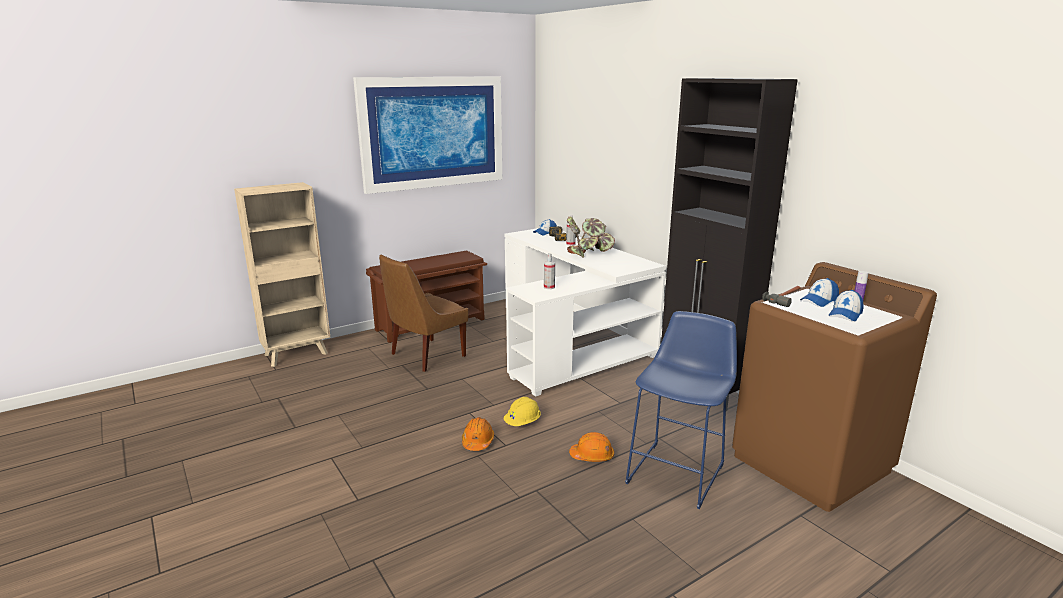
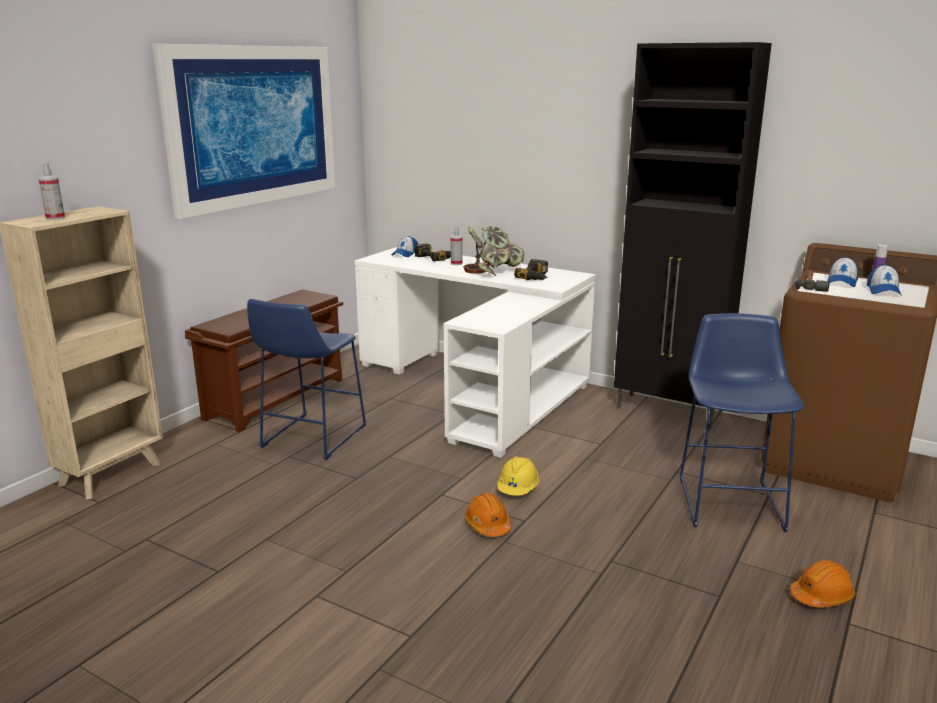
camera: 25 degrees left, 0 degrees up
brown chair [379,255,468,372] -> blue stool [247,299,366,460]
spray bottle [544,253,555,289] -> spray bottle moved to [38,162,65,220]
orange hard hat [569,432,614,462] -> orange hard hat moved to [790,560,855,608]
none -> power drill [514,259,548,280]

